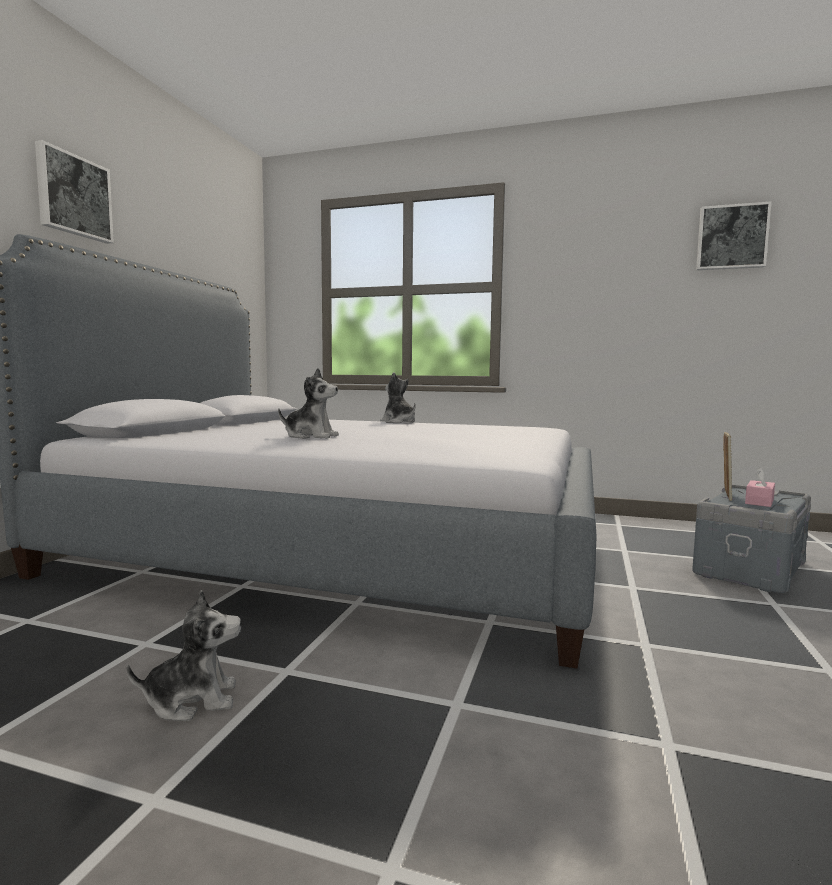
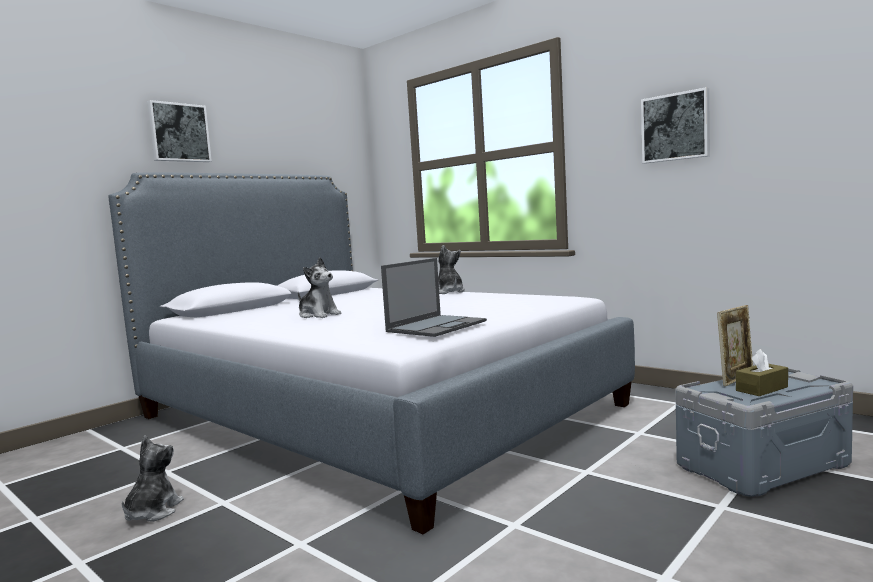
camera: 25 degrees right, 0 degrees up
plush toy [127,590,242,721] -> plush toy turned 90 degrees counterclockwise [122,435,184,522]
picture [696,201,771,270] -> picture moved to [641,87,710,164]
pink tissue box [745,467,775,507] -> brown tissue box [736,349,788,396]
none -> laptop [381,258,487,337]

